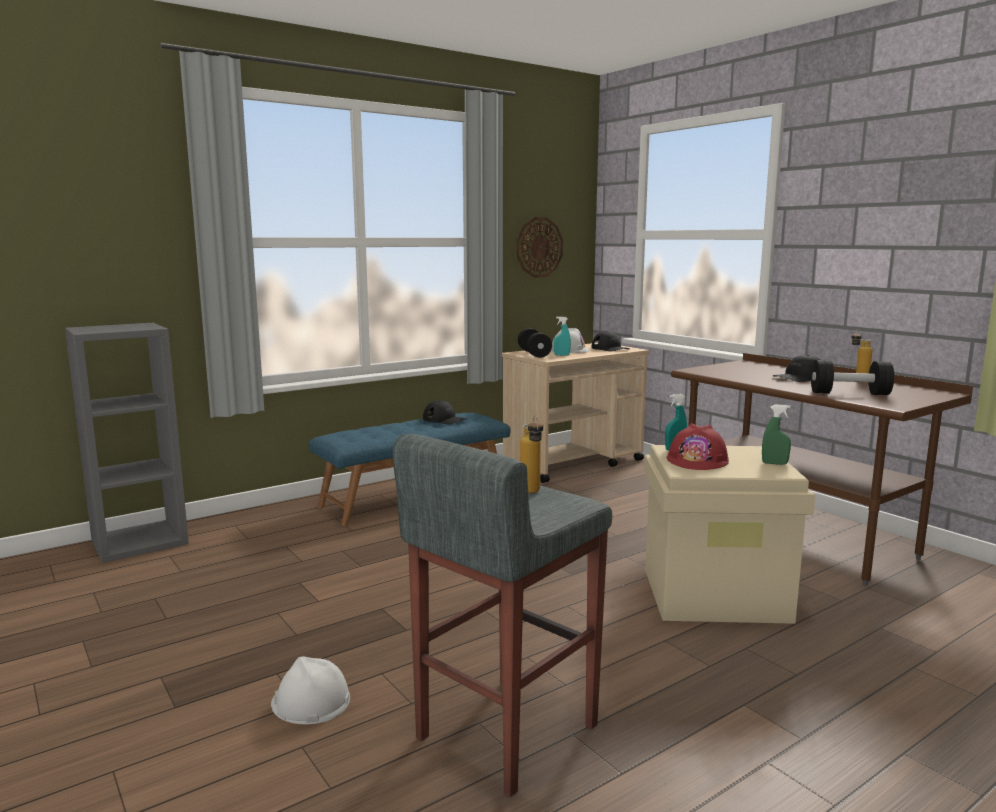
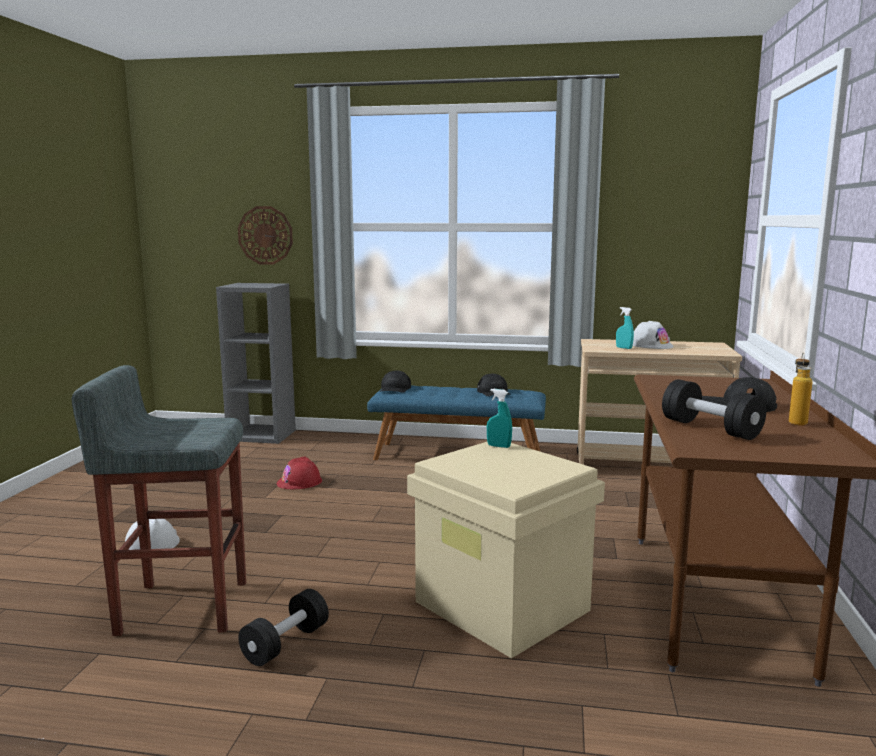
camera: 45 degrees right, 0 degrees up
wall clock [516,217,563,278] -> wall clock moved to [238,206,293,265]
black dumbbell [518,328,552,358] -> black dumbbell moved to [238,589,329,666]
bottle [520,415,543,493] -> none
black cap [592,331,630,352] -> black cap moved to [380,371,411,393]
red hard hat [667,423,729,470] -> red hard hat moved to [277,456,322,489]
green spray bottle [762,405,791,465] -> none

